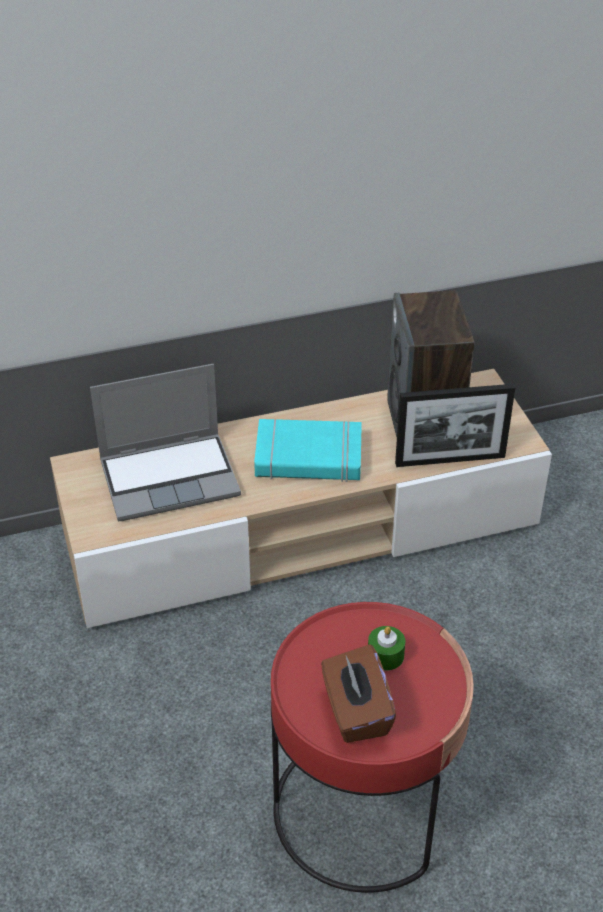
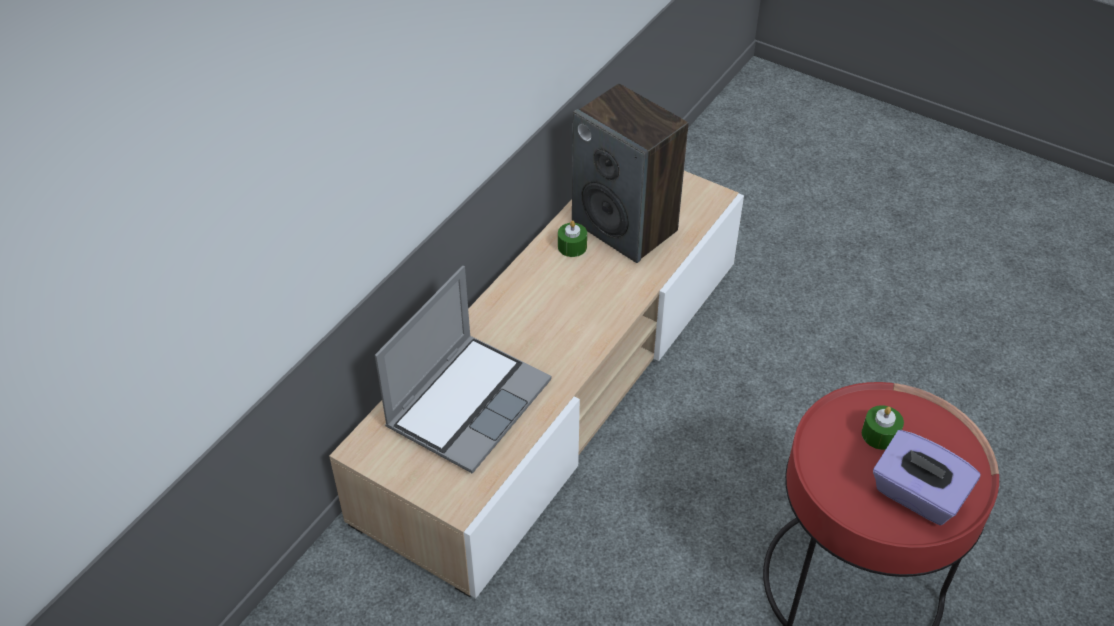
camera: 40 degrees left, 5 degrees up
turquoise book [254,419,362,482] -> none
brown tissue box [321,644,396,743] -> purple tissue box [873,430,981,525]
picture frame [395,384,515,467] -> none
none -> green candle [558,221,587,257]

